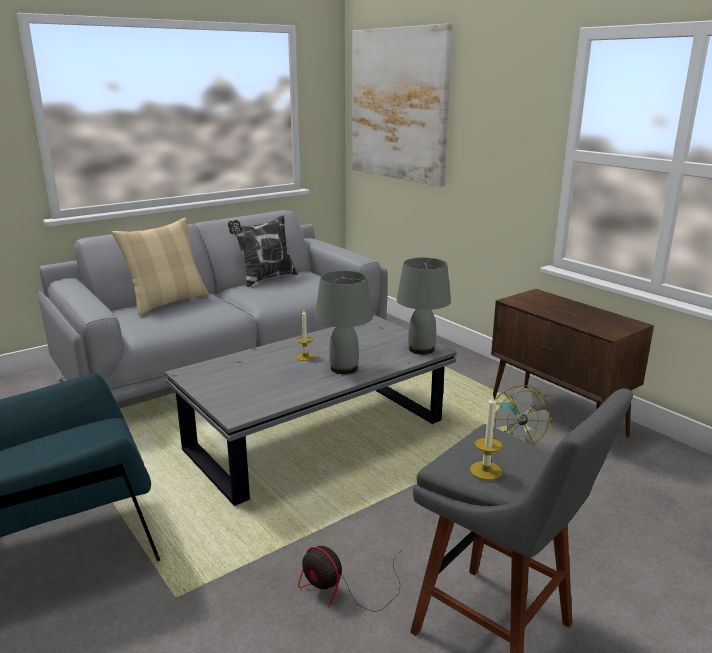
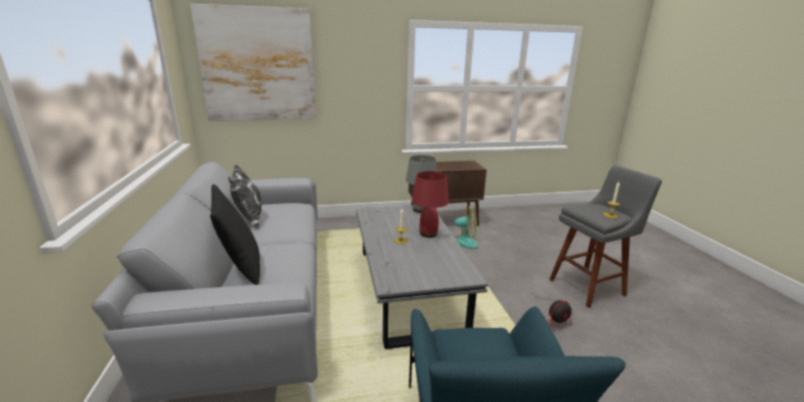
camera: 65 degrees left, 0 degrees up
beige pillow [112,217,209,316] -> black pillow [210,184,260,285]
grey table lamp [315,271,373,374] -> red table lamp [412,171,449,238]

